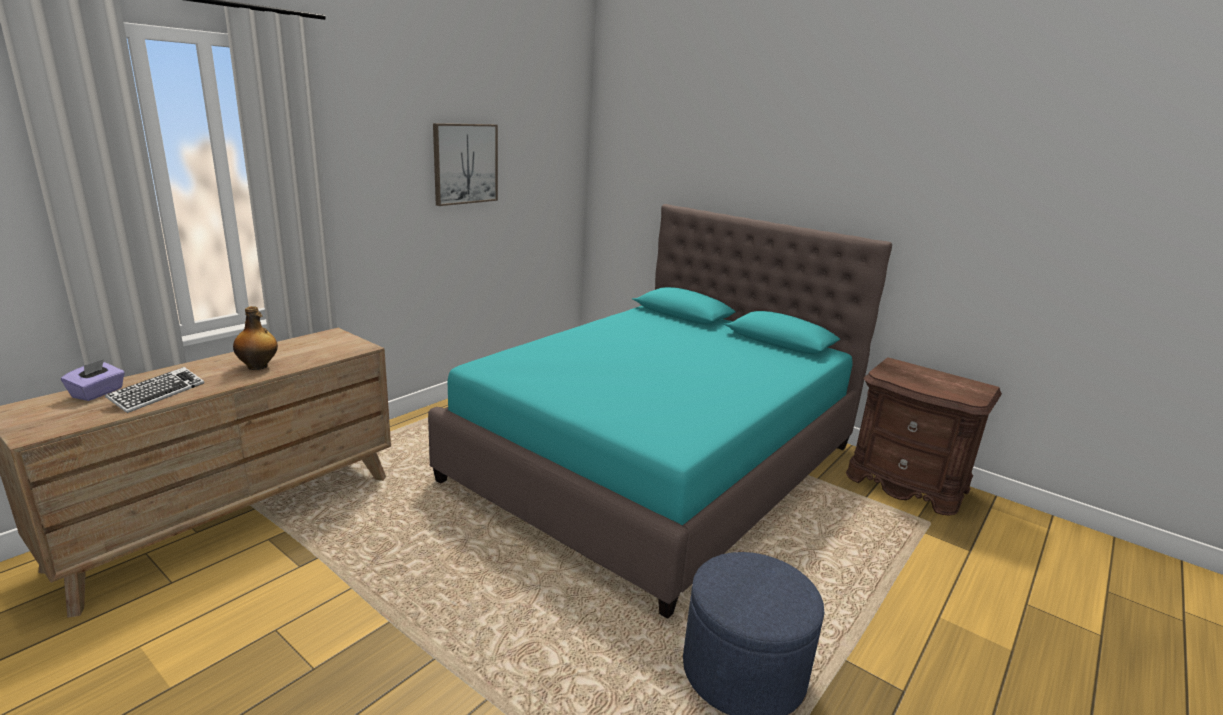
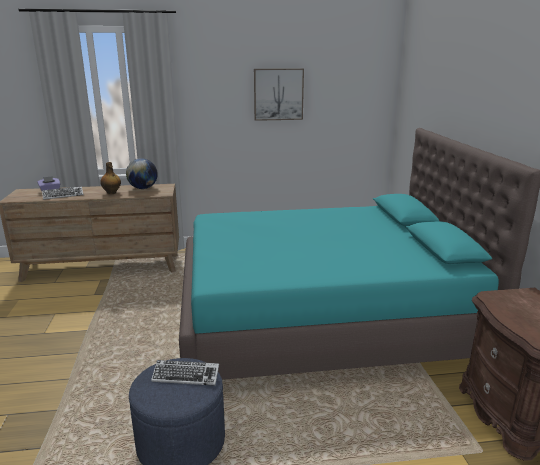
camera: 45 degrees right, 0 degrees up
none -> globe [126,158,158,189]
none -> keyboard [151,360,219,386]

